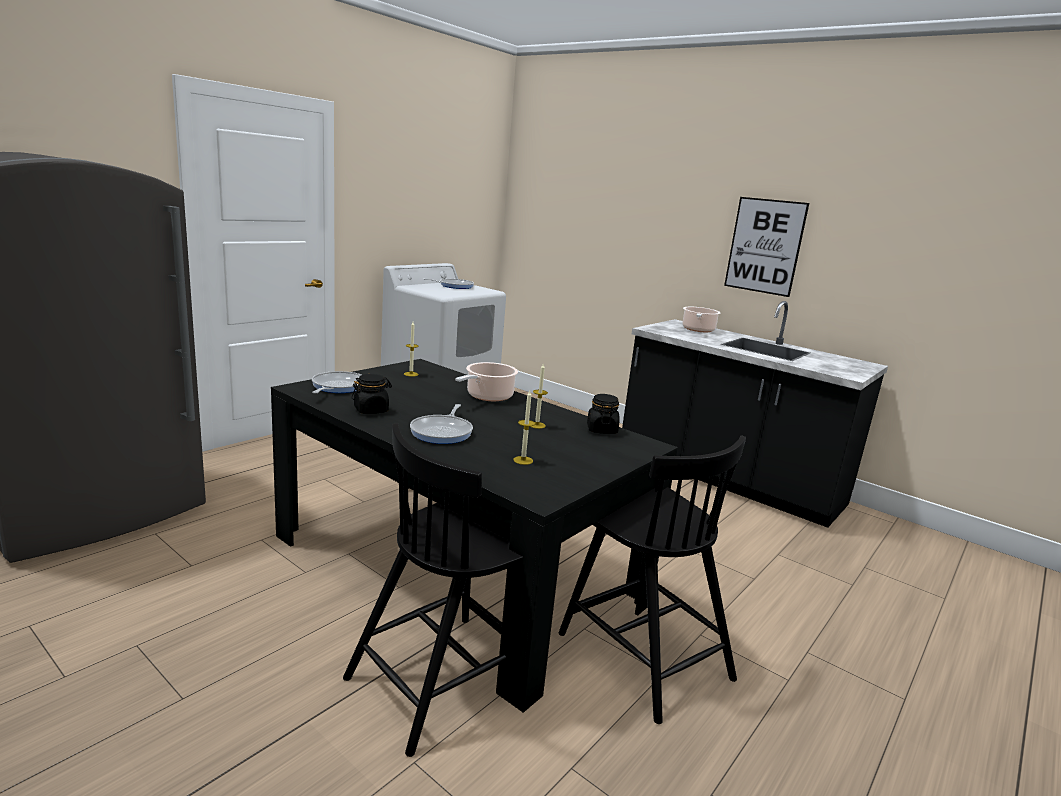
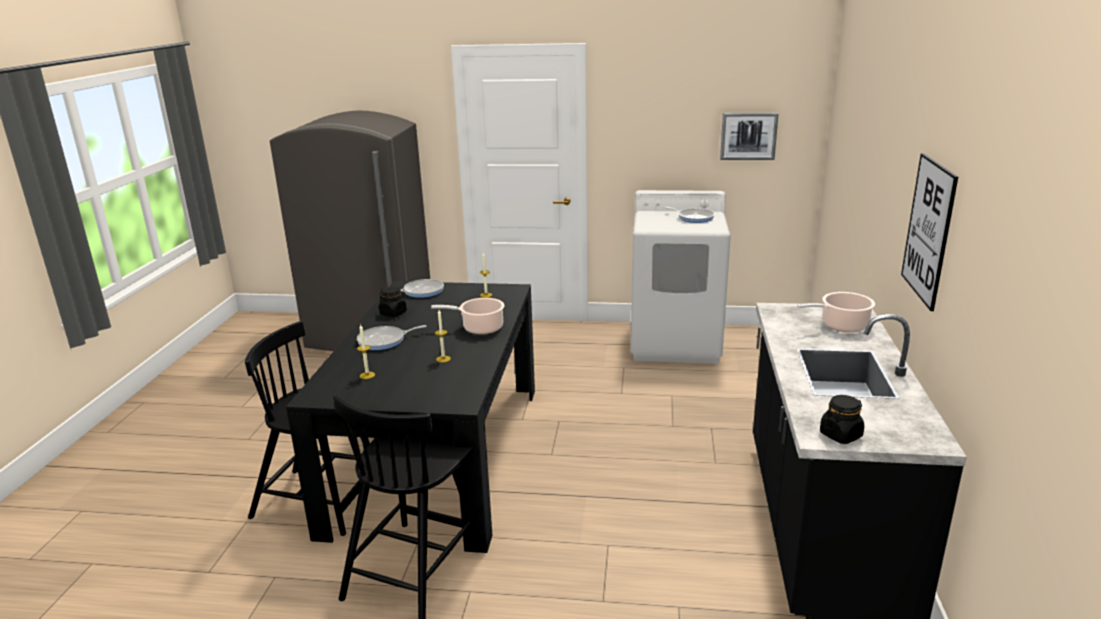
camera: 60 degrees right, 5 degrees up
black jar [587,394,620,434] -> black jar moved to [820,395,864,444]
none -> picture [720,113,779,160]

